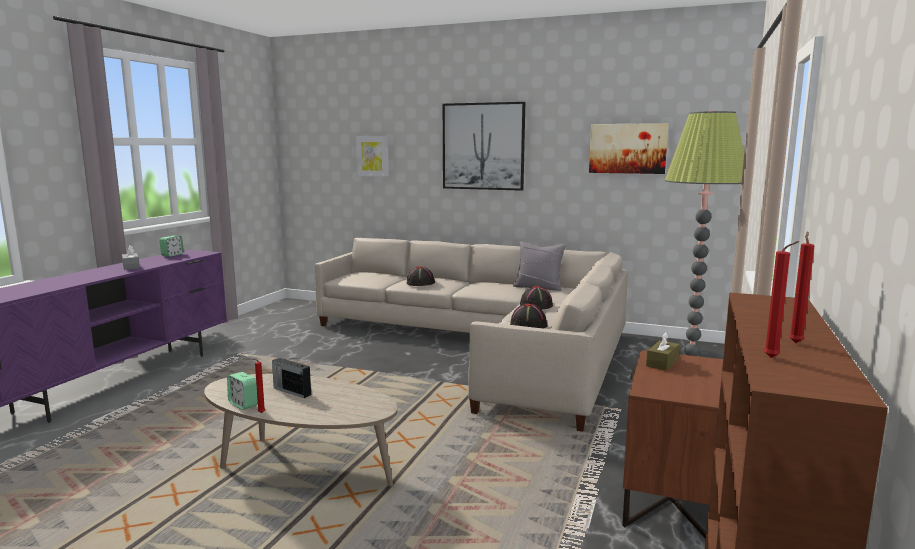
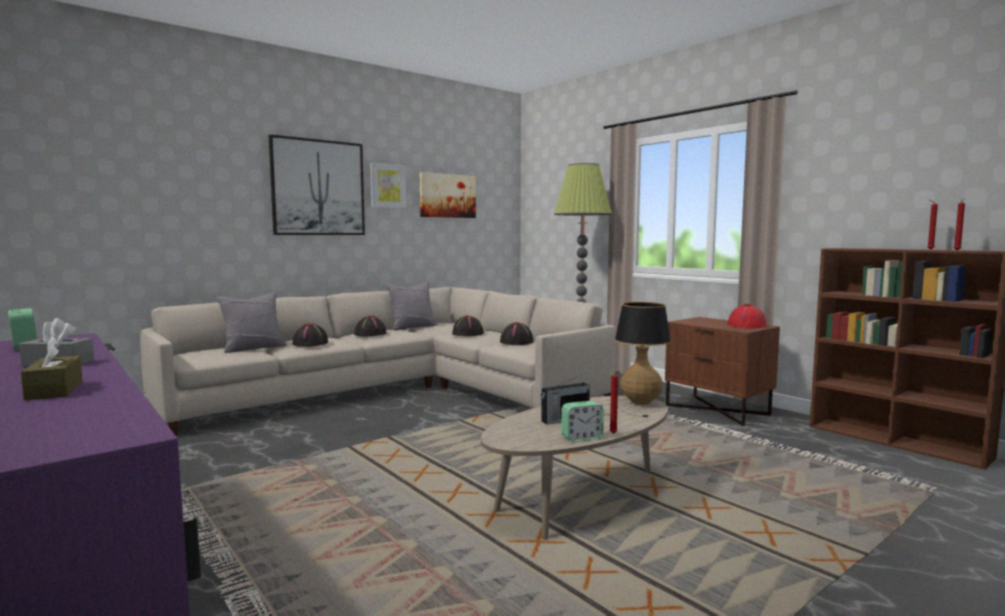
camera: 60 degrees left, 5 degrees down
picture [356,136,389,177] -> picture moved to [370,163,406,209]
brown tissue box [646,332,680,371] -> brown tissue box moved to [21,336,83,400]
none -> grey pillow [216,293,287,353]
none -> black hat [354,316,386,336]
none -> table lamp [601,302,671,417]
none -> red hat [727,304,767,328]

